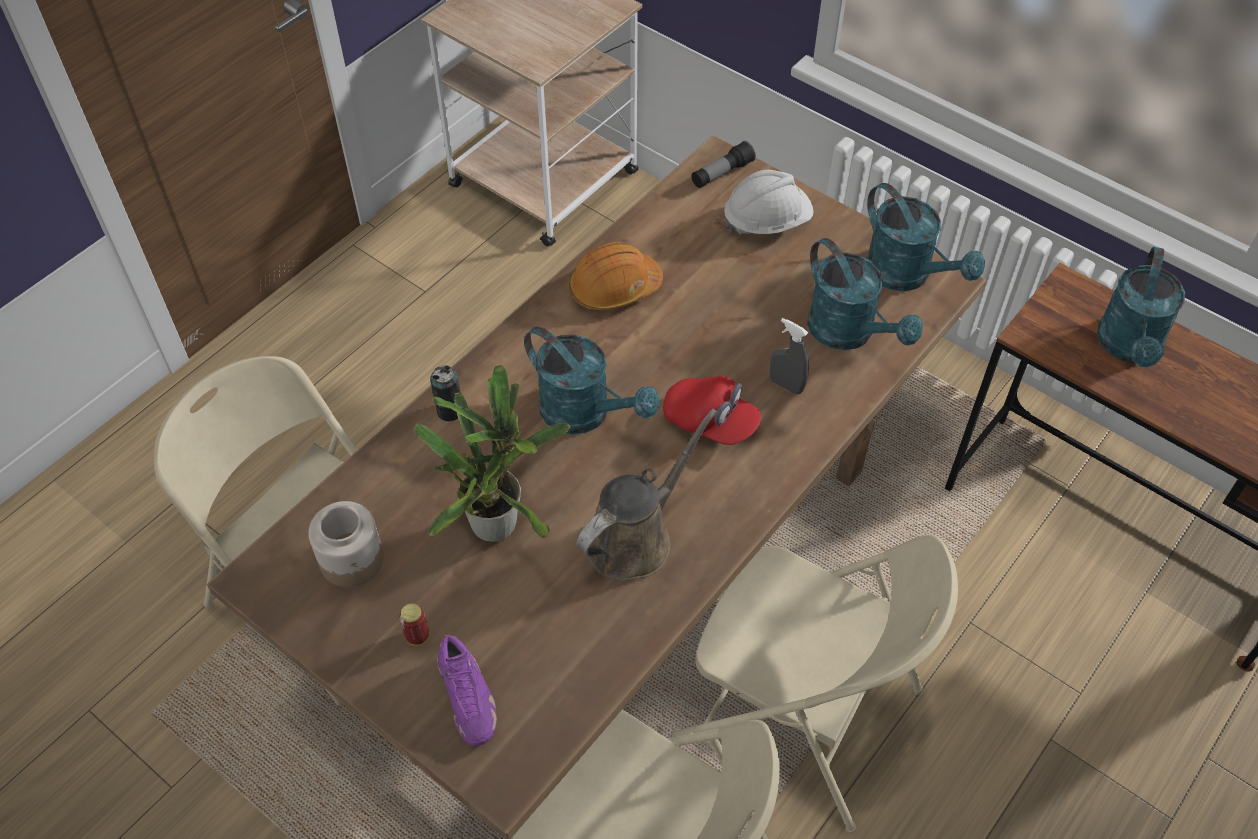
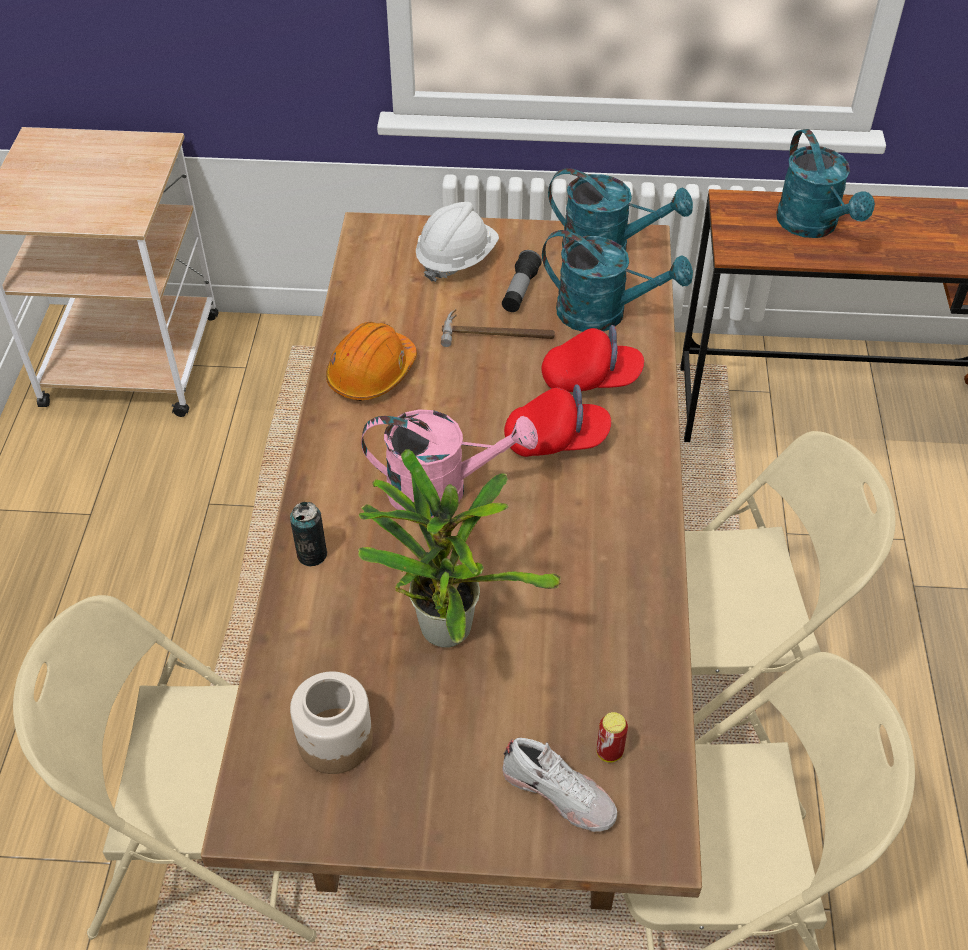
camera: 35 degrees left, 5 degrees down
can [399,603,429,646] -> can moved to [596,712,628,763]
purple shoe [437,634,497,746] -> white shoe [502,737,617,832]
turquoise watering can [524,327,660,434] -> pink watering can [361,409,538,518]
brown watering can [576,409,717,581] -> none
flashlight [691,141,756,188] -> flashlight moved to [502,250,542,312]
grey spray bottle [770,318,809,394] -> red cap [542,325,644,392]
none -> hammer [441,309,555,347]

